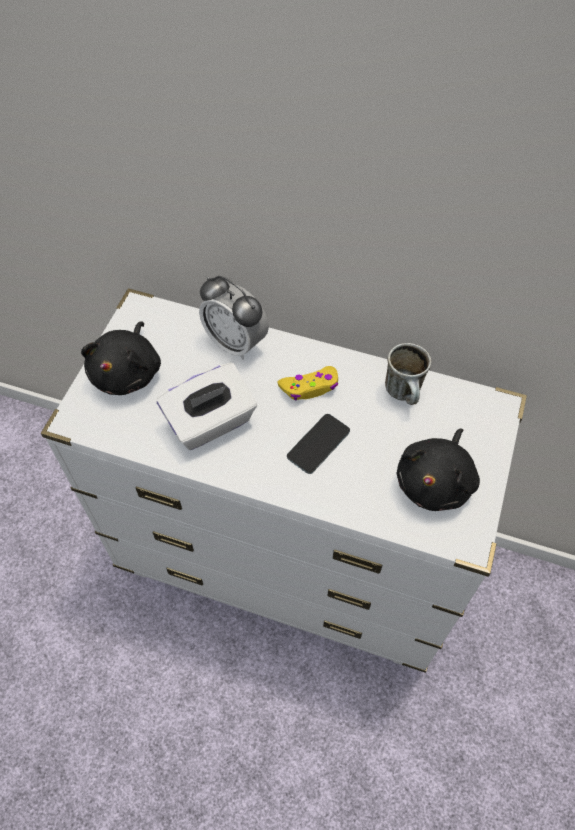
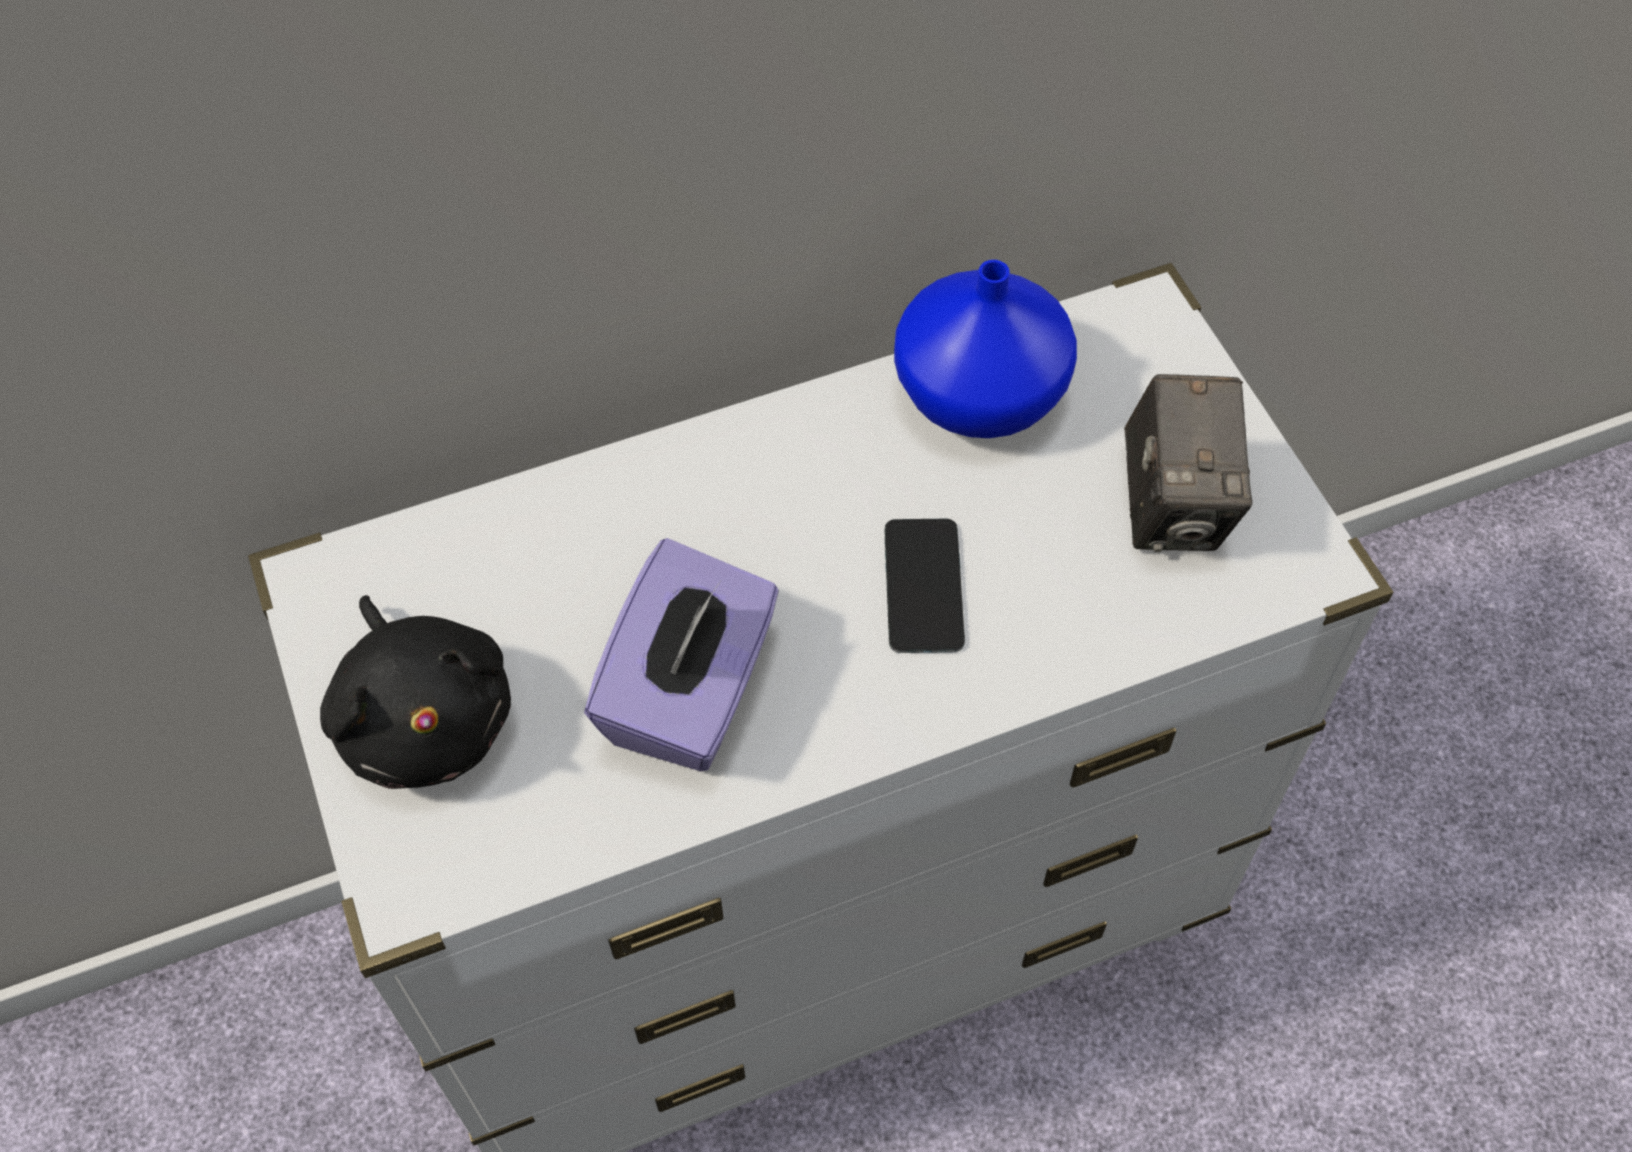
camera: 40 degrees left, 0 degrees up
white tissue box [157,363,257,450] -> purple tissue box [584,538,779,771]
alarm clock [199,276,269,360] -> none
yellow game controller [278,366,338,400] -> none
mug [385,343,431,405] -> blue vase [894,260,1077,438]
black plush toy [396,428,480,511] -> camera [1124,374,1252,552]

